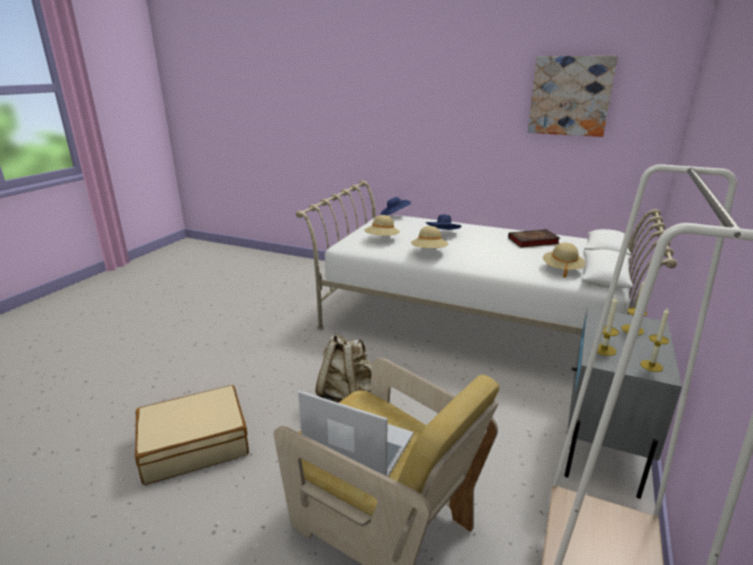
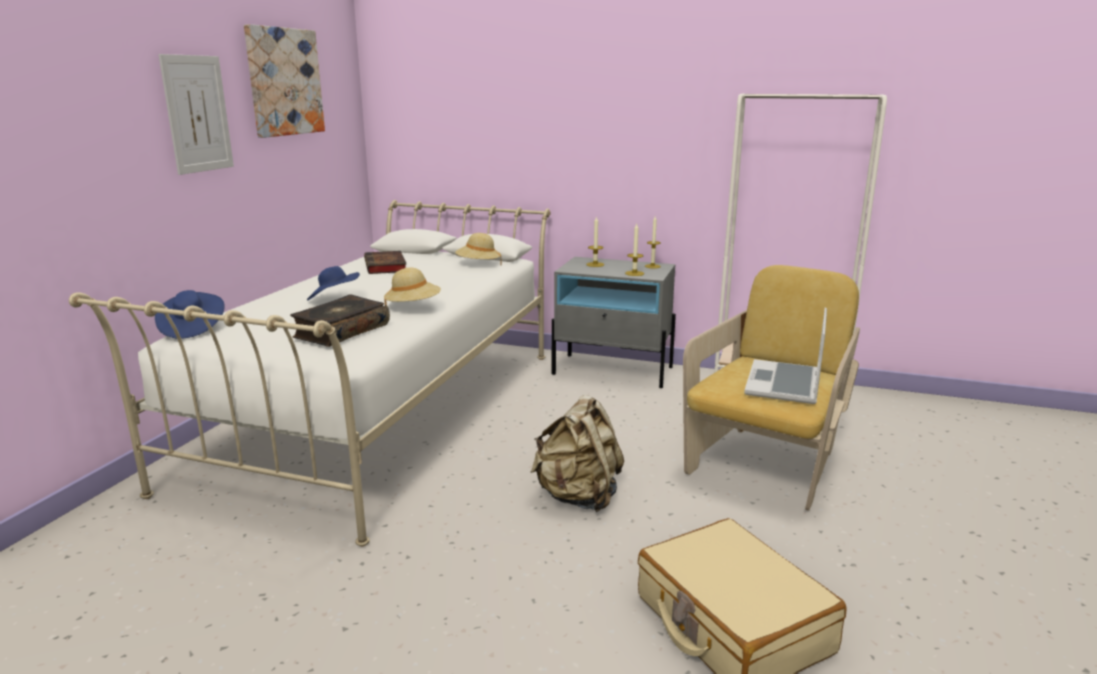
camera: 95 degrees left, 5 degrees down
beige hat [364,215,400,236] -> book [290,295,390,347]
none -> picture [158,54,234,175]

